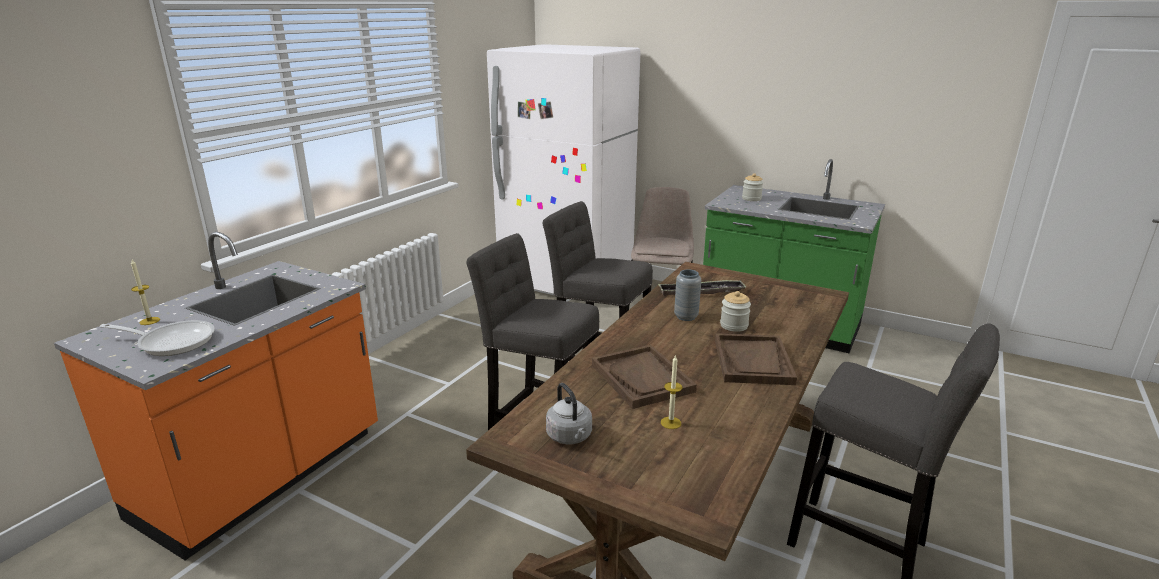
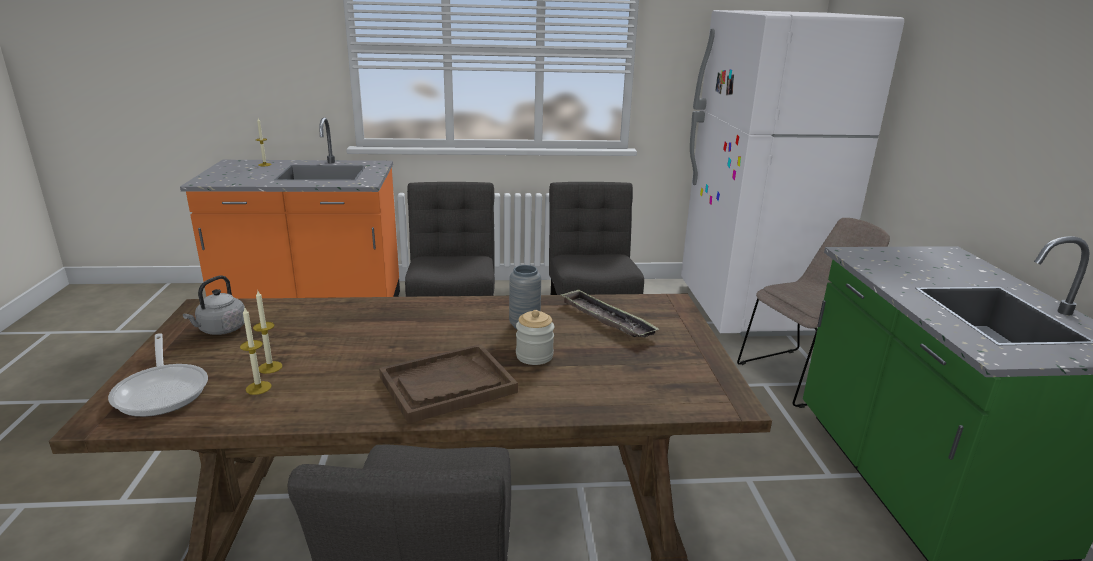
camera: 55 degrees right, 0 degrees up
frying pan [100,320,215,356] -> frying pan moved to [108,333,208,417]
brown tray [592,345,697,409] -> none
jar [742,173,763,201] -> none
none -> candle [240,308,272,395]

